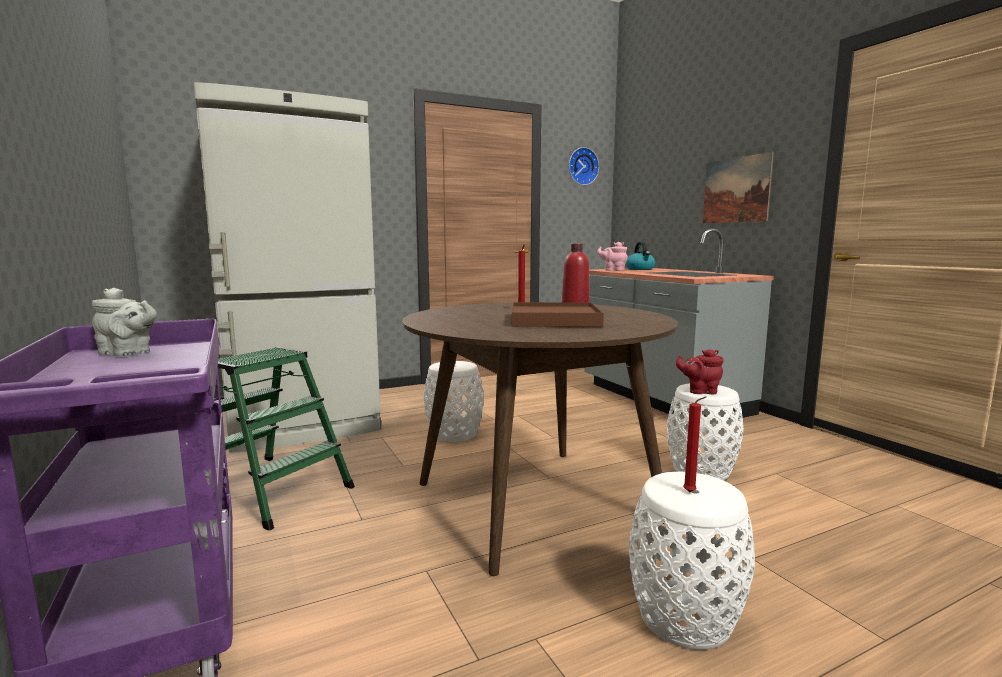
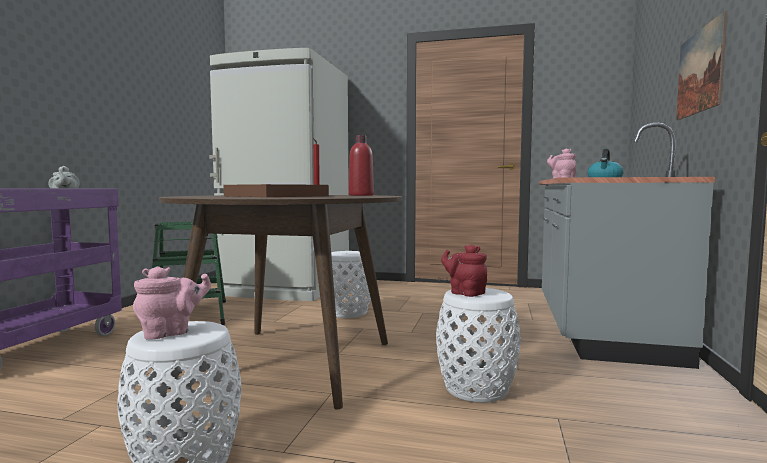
camera: 40 degrees right, 5 degrees down
wall clock [569,147,599,185] -> none
red candle [683,397,706,492] -> pink teapot [133,266,211,339]

